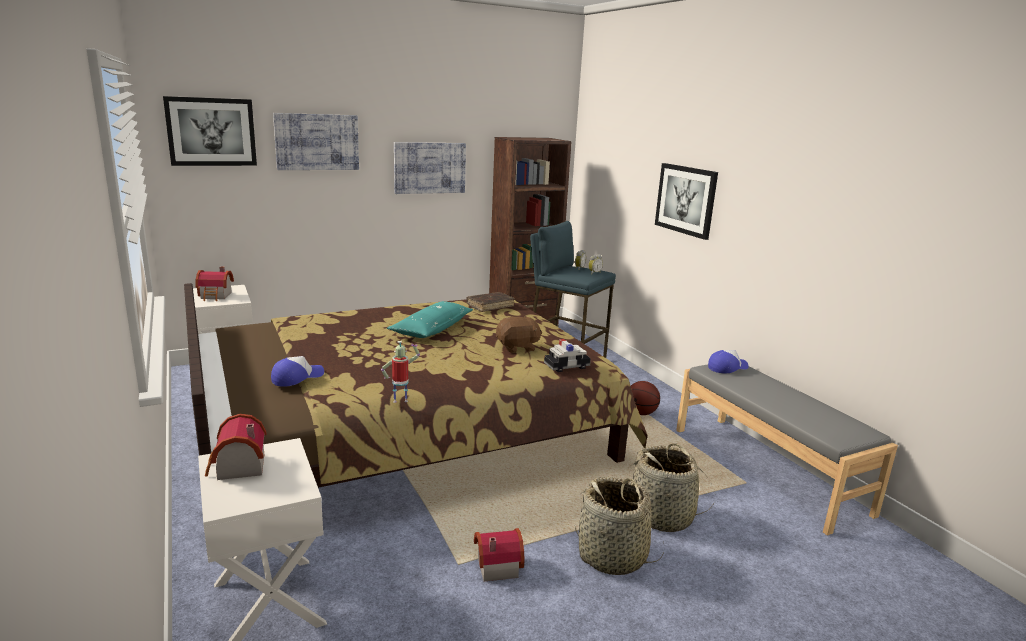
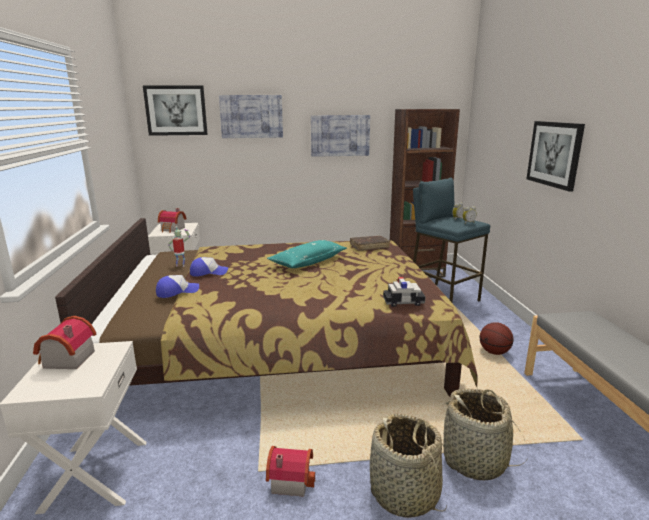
camera: 20 degrees right, 0 degrees up
toy robot [381,341,420,403] -> toy robot moved to [168,227,190,267]
brown plush toy [496,316,542,353] -> none
cap [708,350,749,374] -> cap moved to [190,257,228,277]

